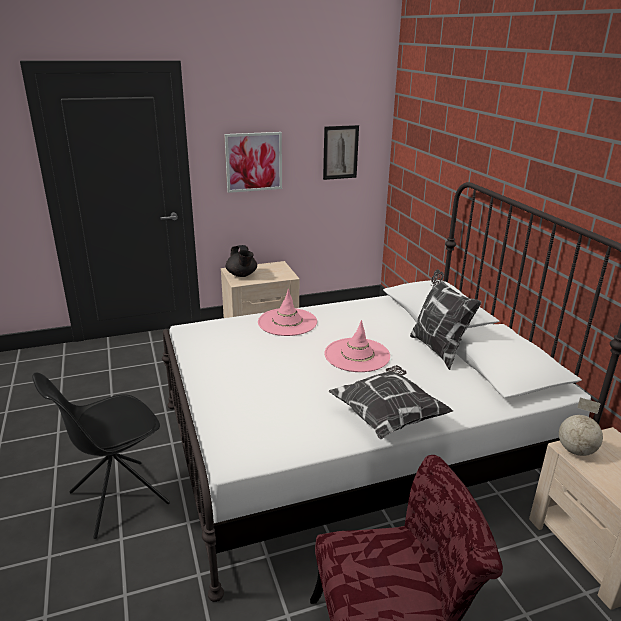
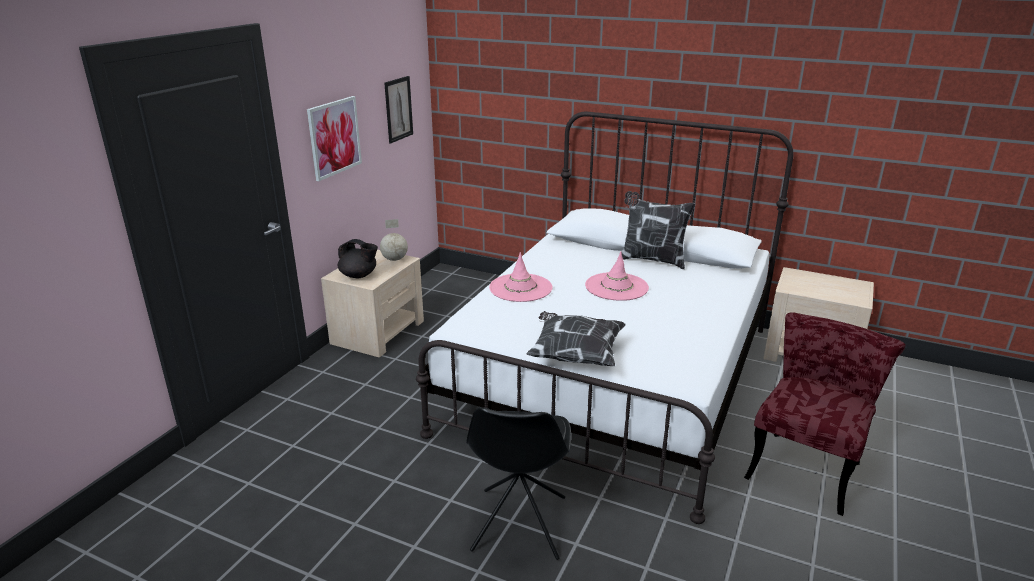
camera: 45 degrees left, 0 degrees up
pillow [329,365,453,439] -> pillow moved to [526,311,626,366]
globe [559,398,603,456] -> globe moved to [380,219,408,261]

